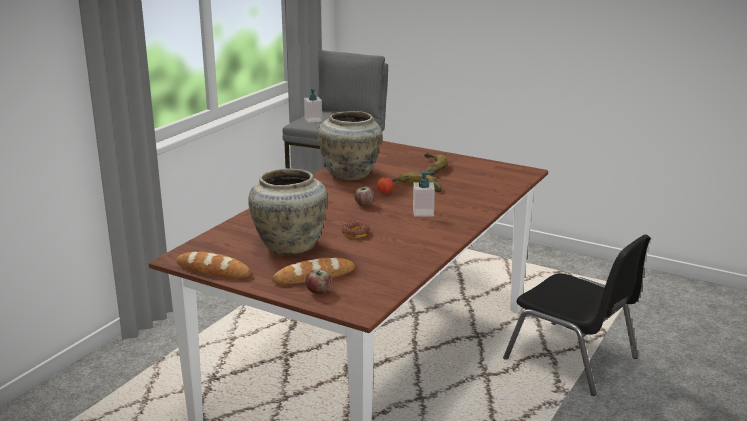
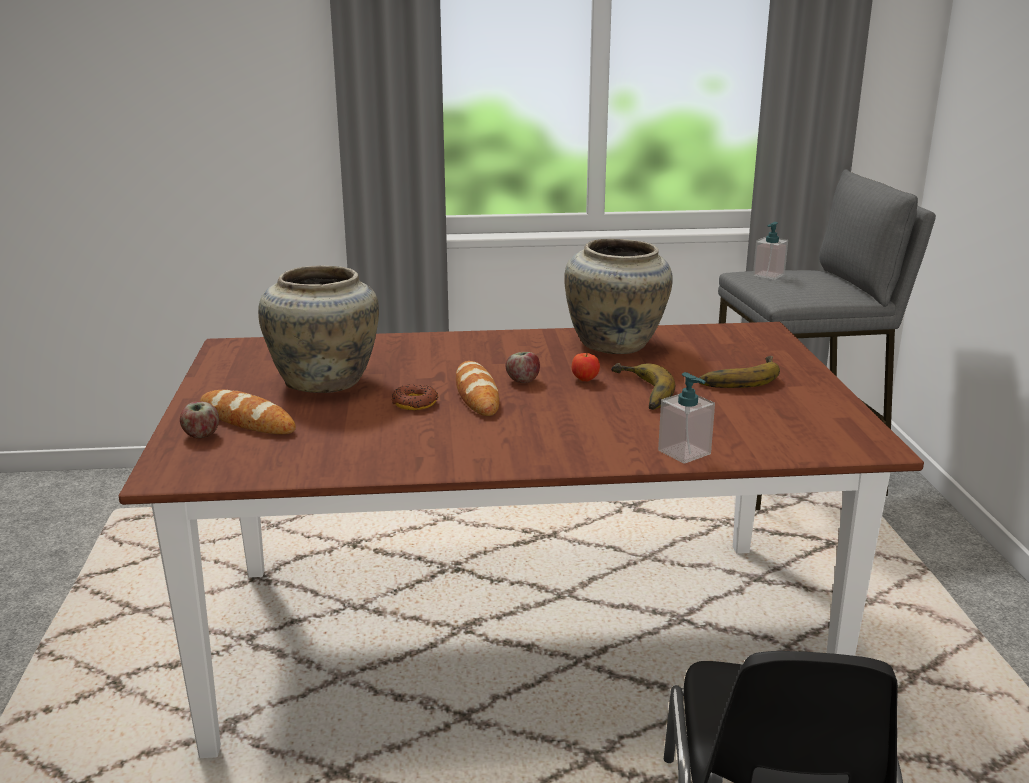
camera: 55 degrees right, 0 degrees up
bread [176,252,251,278] -> bread moved to [456,361,499,416]
soap dispenser [413,171,435,217] -> soap dispenser moved to [658,372,715,464]

